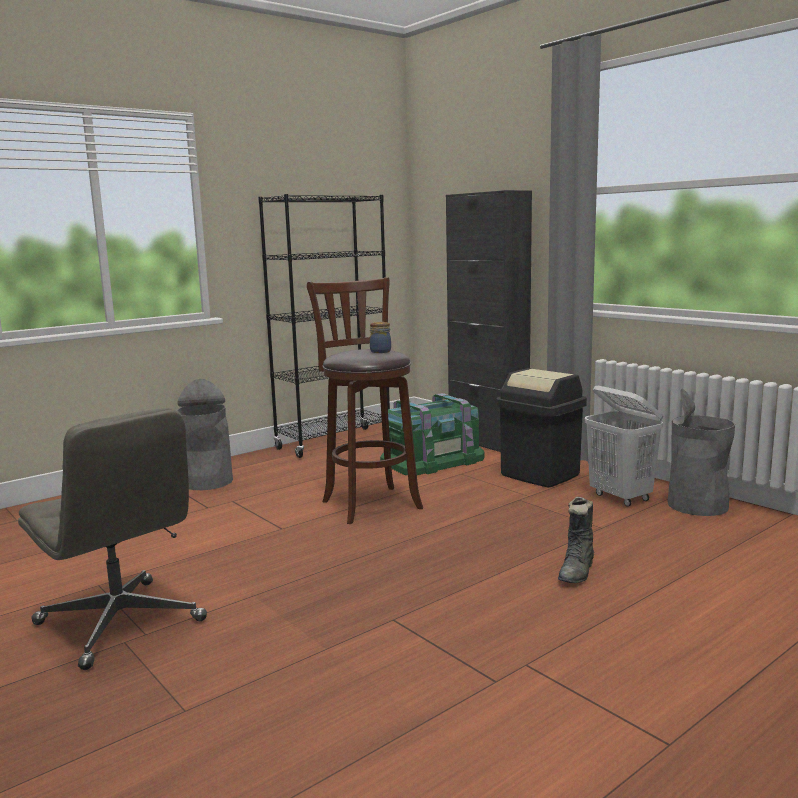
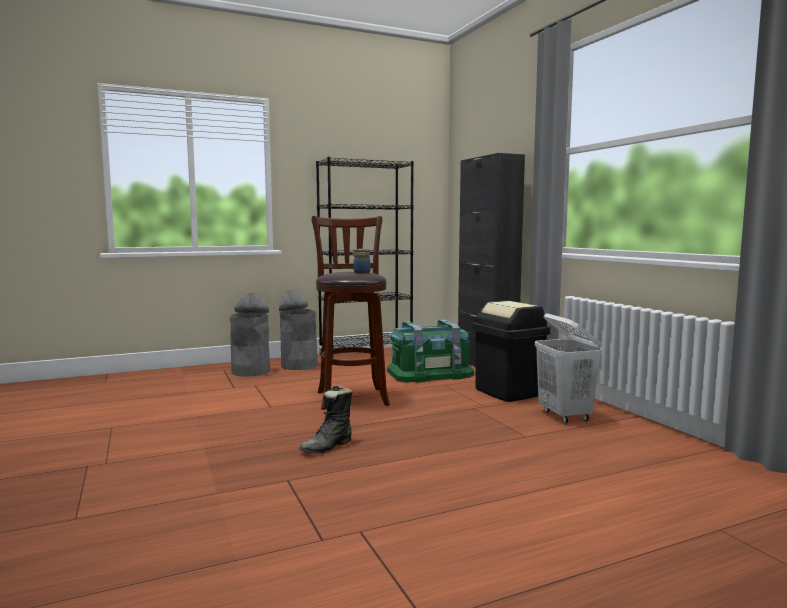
camera: 15 degrees right, 5 degrees down
grey office chair [18,408,207,670] -> none
black boot [558,497,594,583] -> black boot moved to [299,385,352,453]
grey trash can [668,389,735,516] -> grey trash can moved to [279,290,318,370]

